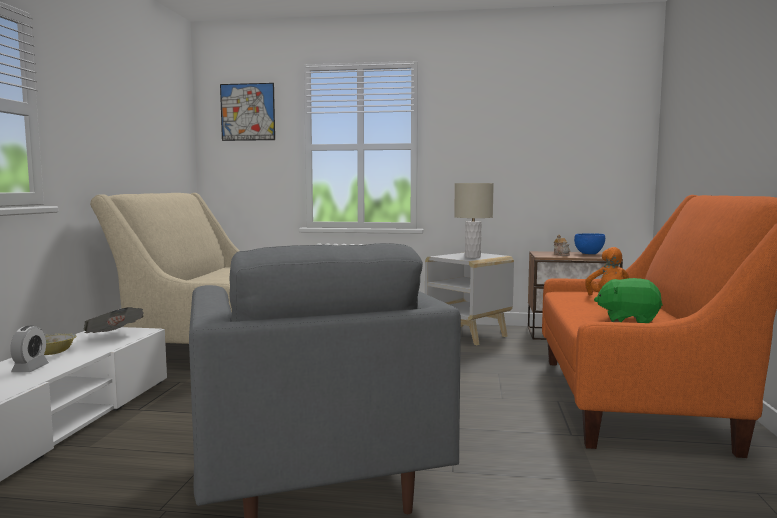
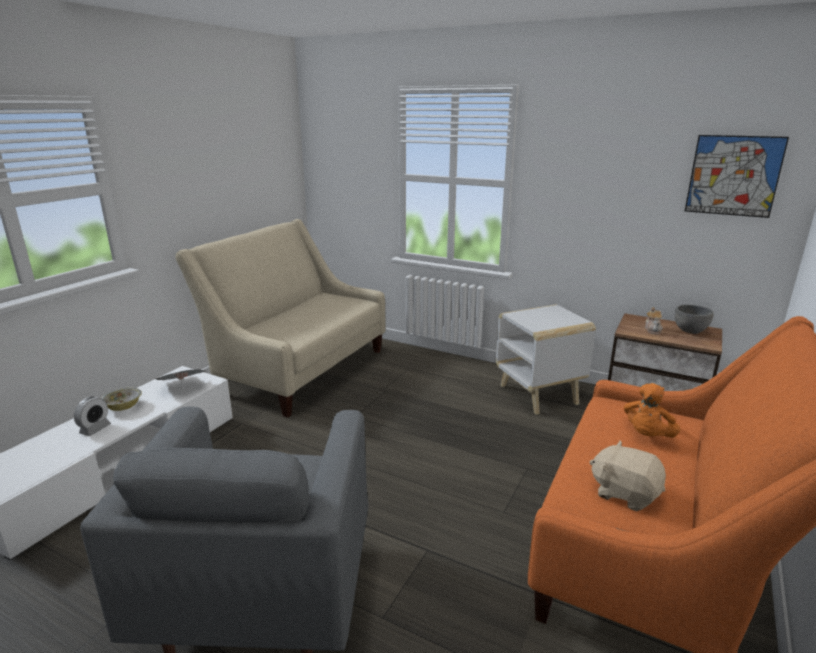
camera: 20 degrees right, 15 degrees up
picture [220,83,275,141] -> picture moved to [685,135,789,218]
beige table lamp [454,183,494,258] -> none
blue bowl [574,234,605,254] -> grey bowl [674,305,714,334]
green plush toy [594,278,663,323] -> beige plush toy [589,441,666,511]

